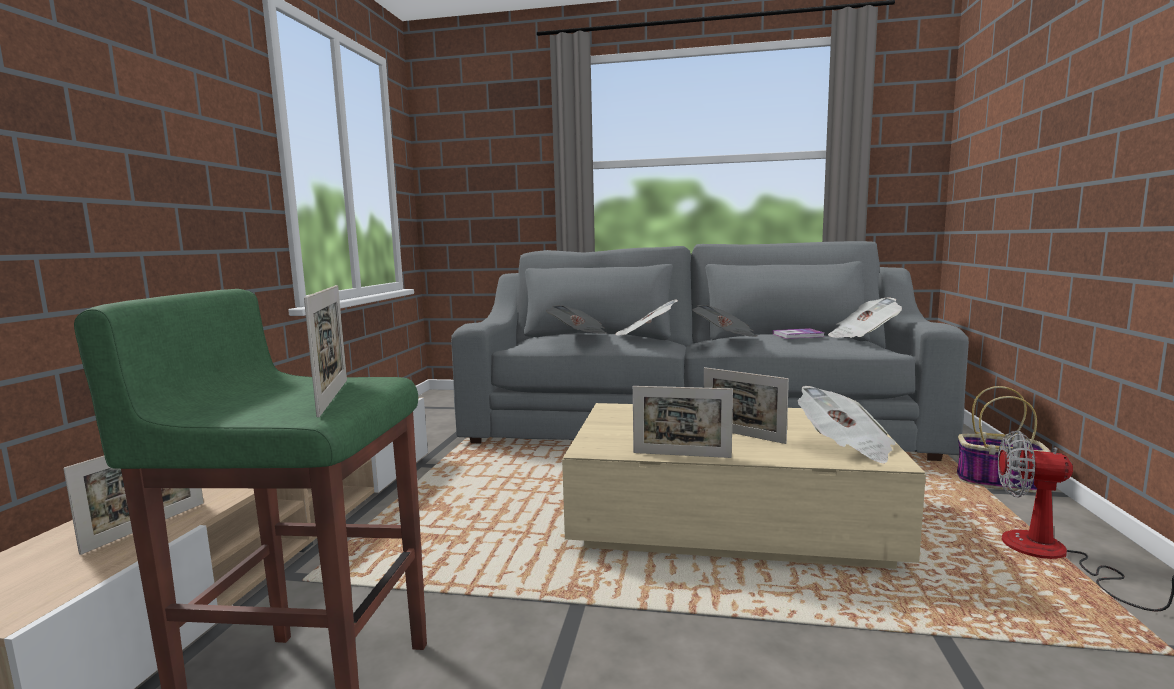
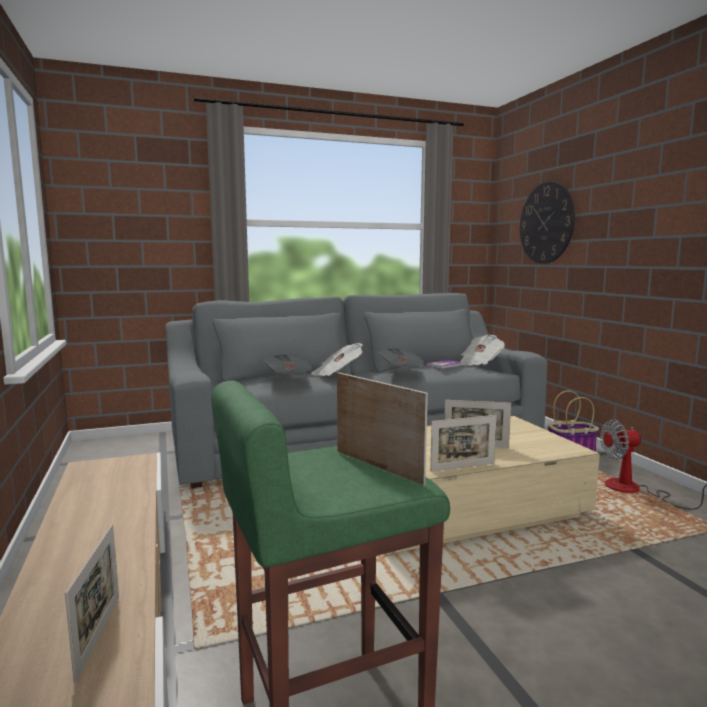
camera: 30 degrees left, 0 degrees up
newspaper [798,386,896,464] -> none
none -> wall clock [520,181,575,264]

